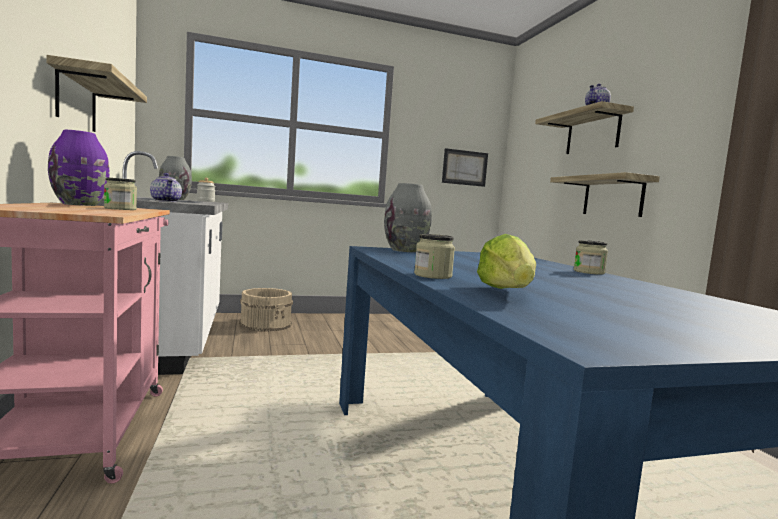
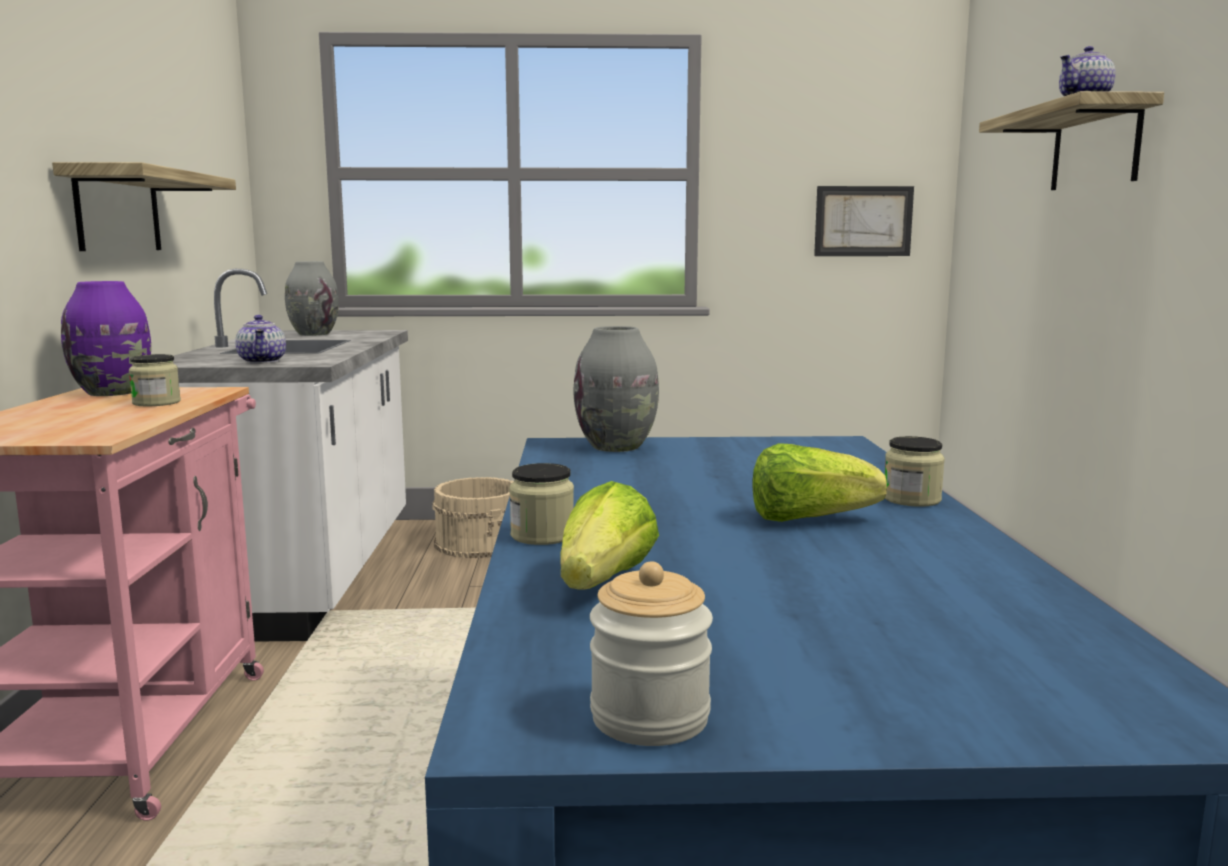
camera: 15 degrees right, 5 degrees up
jar [196,178,216,202] -> jar moved to [590,562,713,746]
shelf [550,172,660,217] -> none
none -> lettuce [752,443,887,522]

